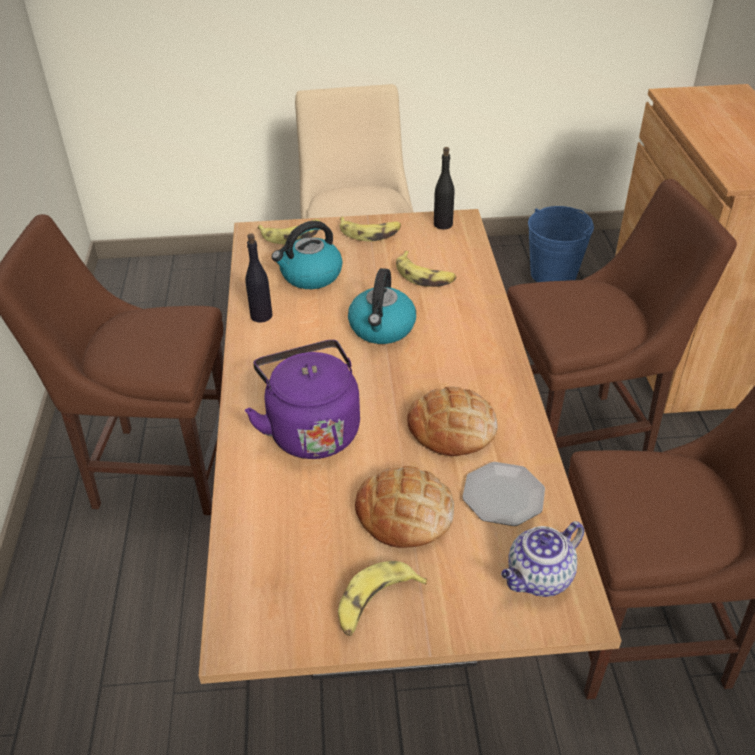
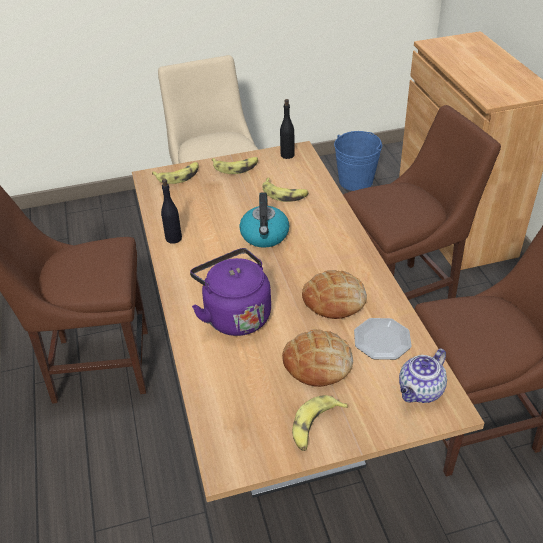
camera: 10 degrees left, 0 degrees up
kettle [272,221,343,289] -> none

